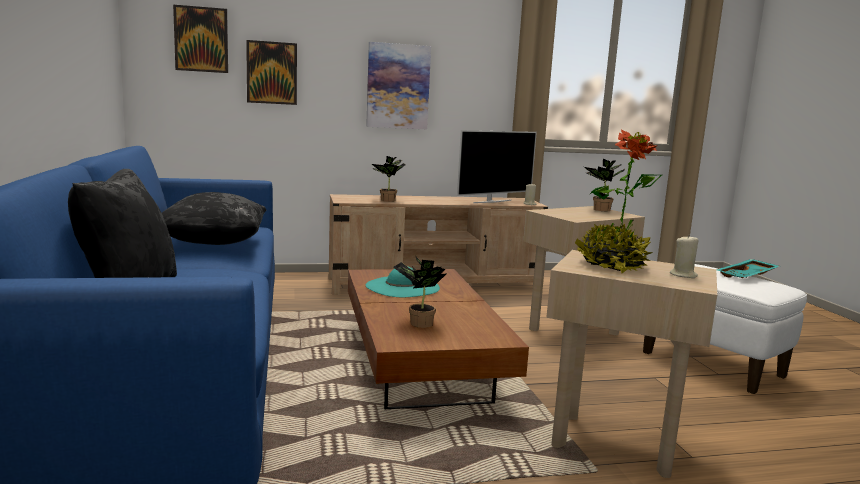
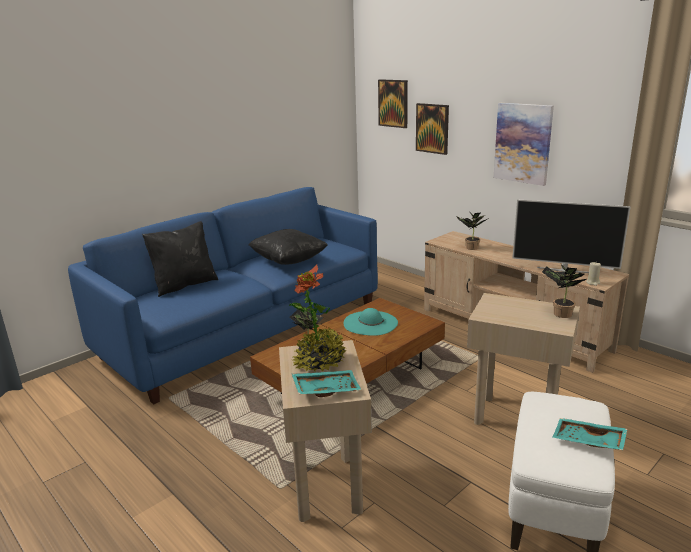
camera: 60 degrees right, 10 degrees up
beige candle [670,235,699,278] -> turquoise tray [292,370,361,397]

